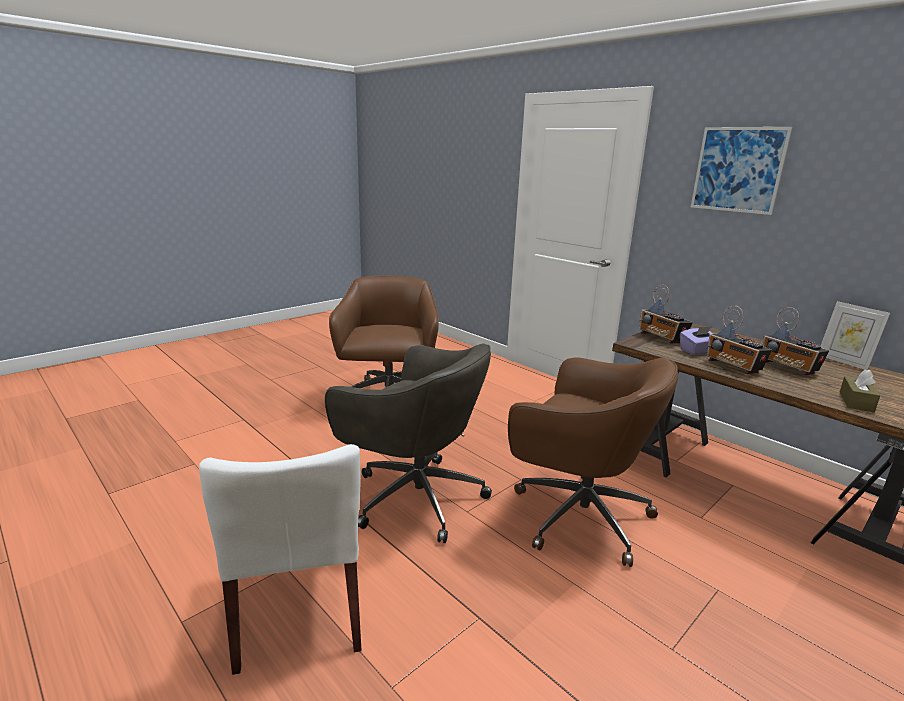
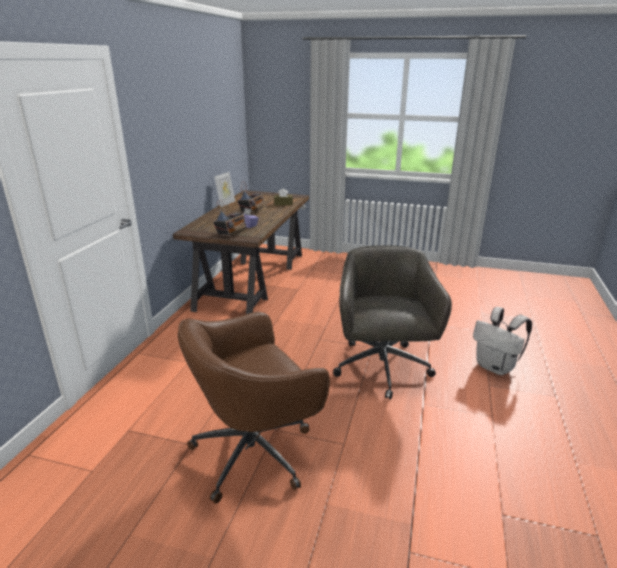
camera: 120 degrees left, 5 degrees up
white chair [199,444,362,675] -> white backpack [473,307,532,375]
brown office chair [508,357,678,567] -> none
picture [691,127,792,215] -> none
radio [707,306,772,374] -> none

